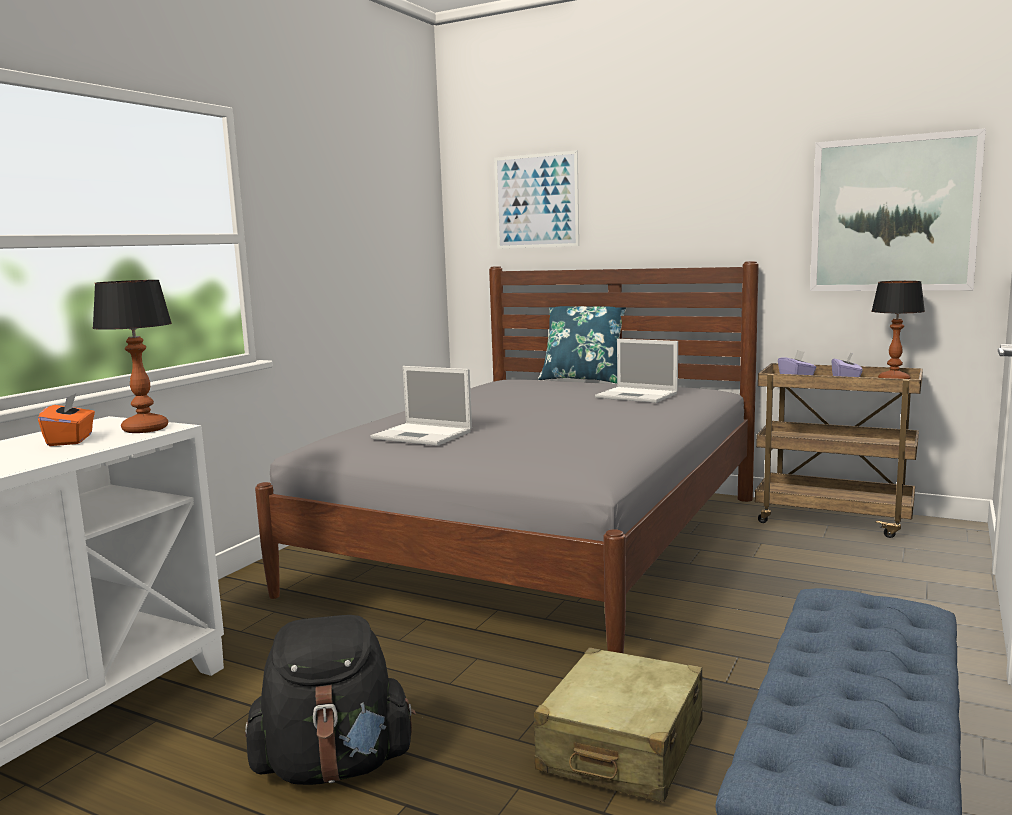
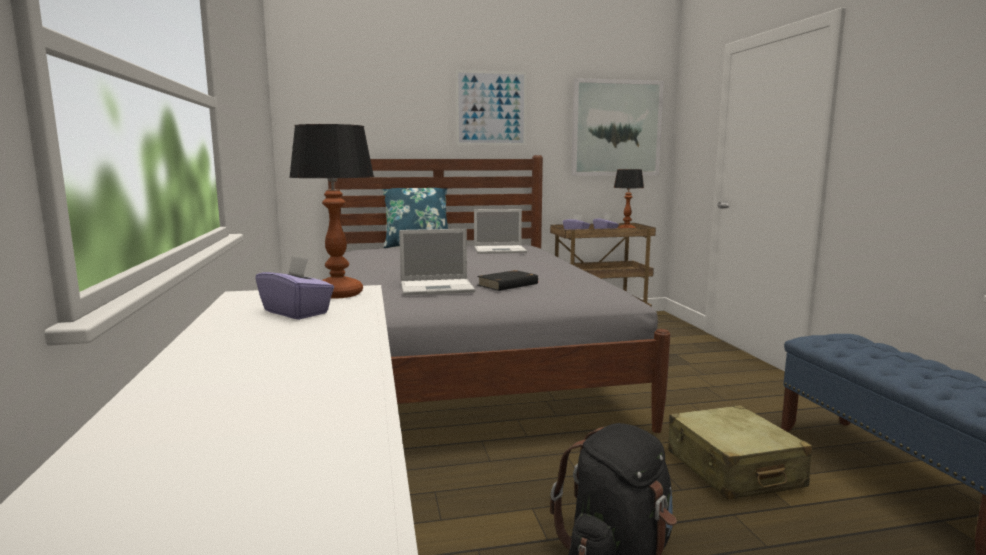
camera: 40 degrees left, 0 degrees up
orange tissue box [38,393,95,446] -> purple tissue box [255,255,334,320]
picture [494,150,579,249] -> picture moved to [456,70,527,145]
none -> black book [477,270,538,291]

